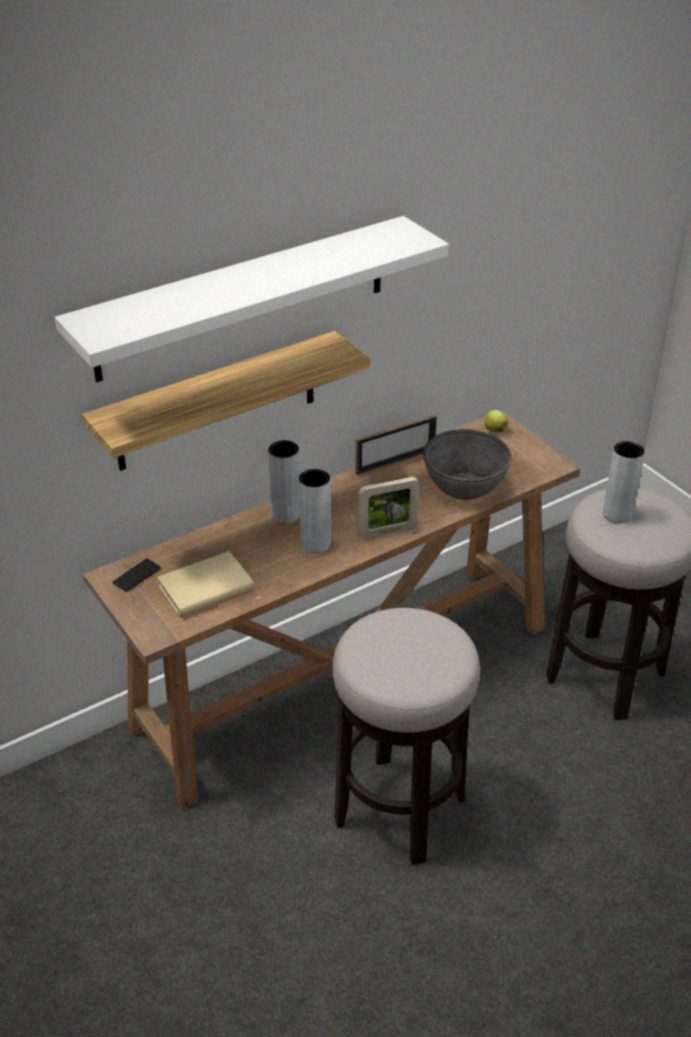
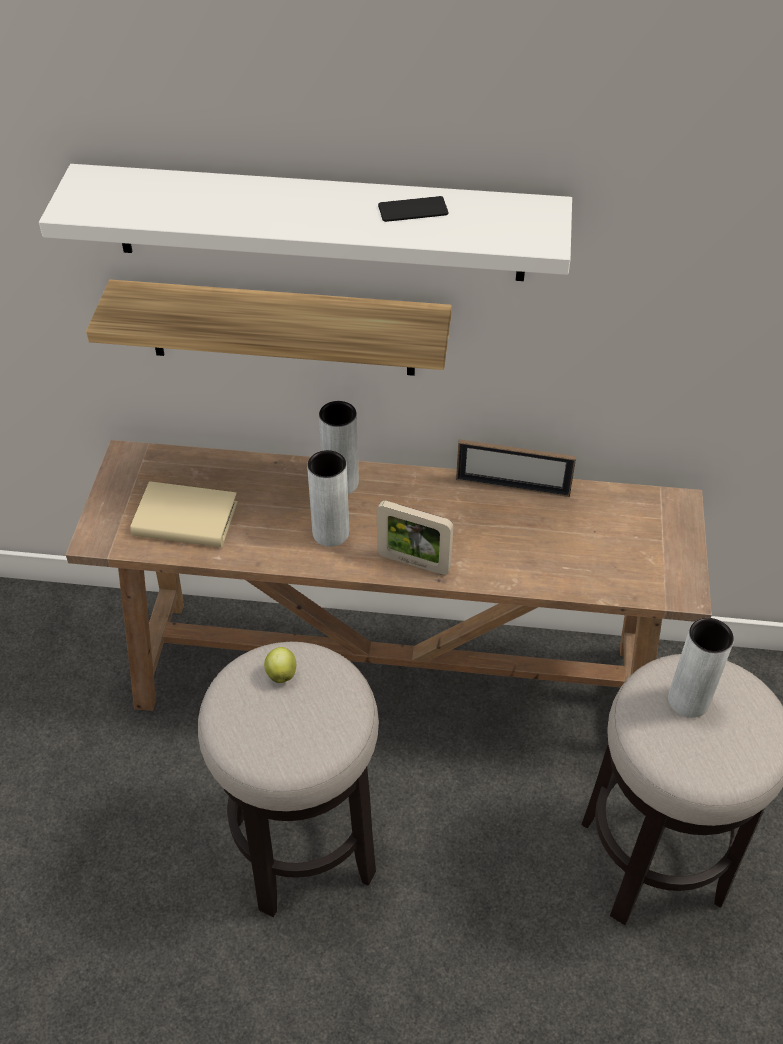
camera: 40 degrees right, 10 degrees up
phone [112,558,161,592] -> phone moved to [378,196,449,222]
grey bowl [423,429,512,500] -> none
apple [485,410,508,432] -> apple moved to [264,647,296,683]

